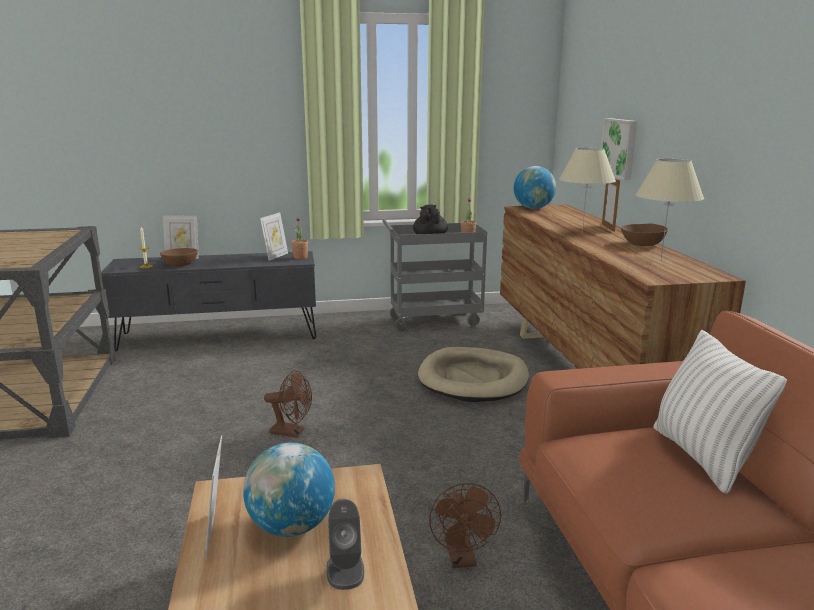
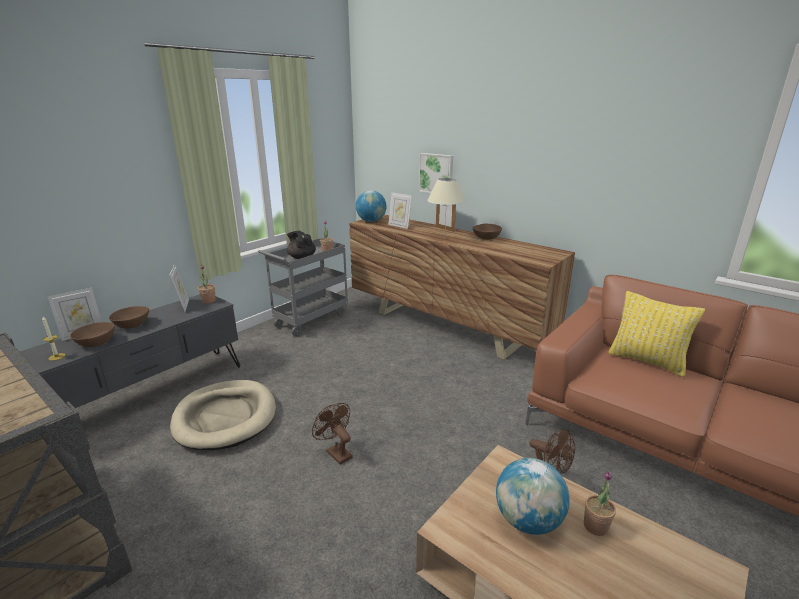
camera: 40 degrees left, 5 degrees up
picture frame [205,435,222,560] -> picture frame moved to [388,192,412,229]
brown fan [264,370,312,438] -> brown fan turned 105 degrees counterclockwise [312,403,353,465]
grey speaker [326,499,364,590] -> potted plant [584,471,616,536]
beige dog bed [418,347,529,402] -> beige dog bed moved to [170,380,276,450]
beige table lamp [635,158,704,259] -> none
white pillow [653,330,787,494] -> yellow pillow [608,291,705,377]
none -> brown bowl [109,306,149,329]

